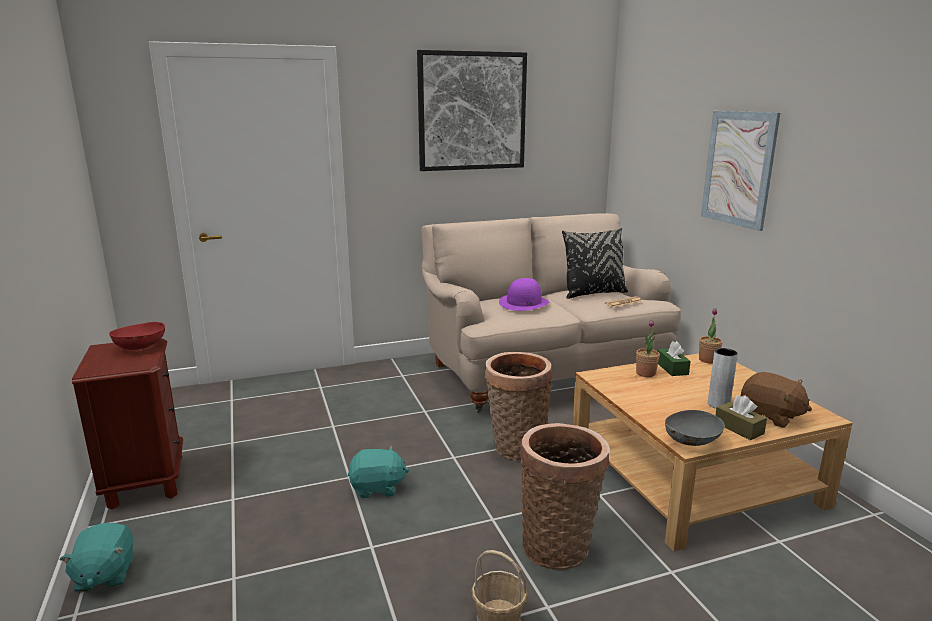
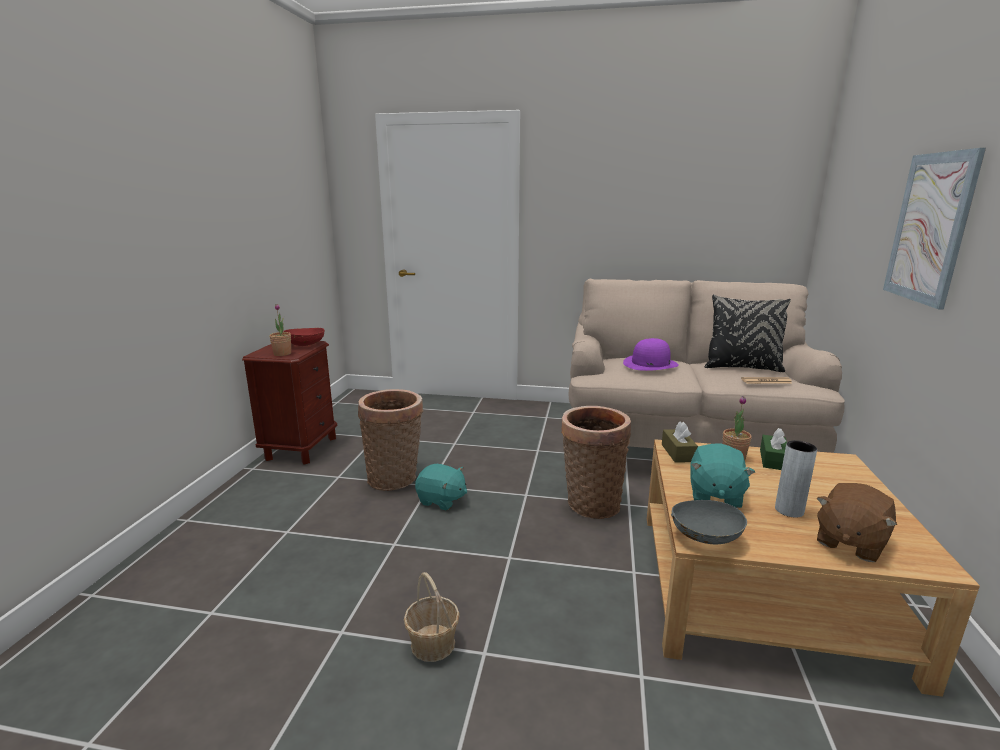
camera: 30 degrees right, 0 degrees up
turquoise plush toy [59,523,133,592] -> turquoise plush toy moved to [690,443,755,508]
picture [417,50,527,171] -> none
basket [520,423,610,570] -> basket moved to [358,389,423,491]
potted plant [699,308,722,363] -> potted plant moved to [269,304,291,356]
brown tissue box [715,395,767,440] -> brown tissue box moved to [662,422,698,463]
brown plush toy [741,372,812,428] -> brown plush toy turned 60 degrees clockwise [816,483,897,562]

